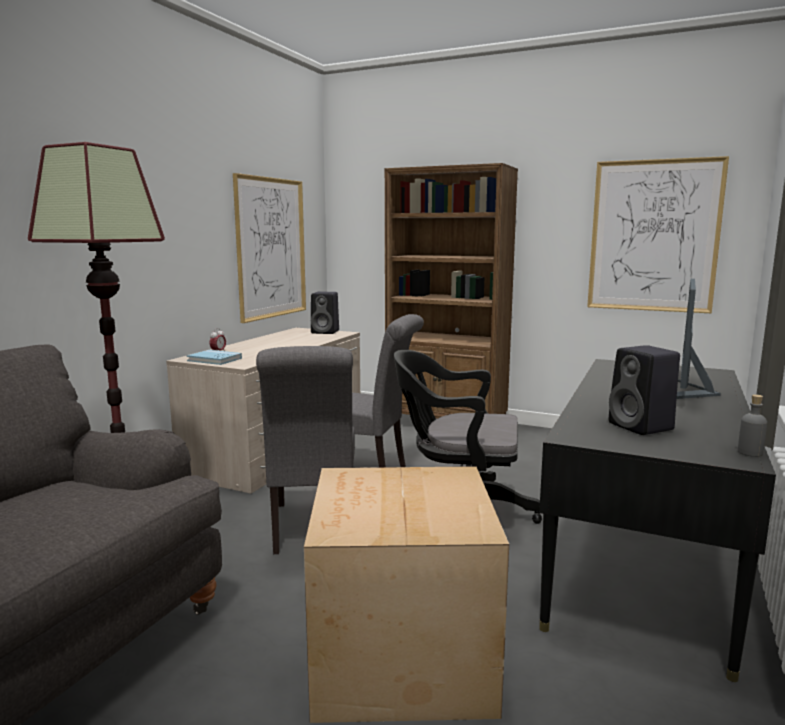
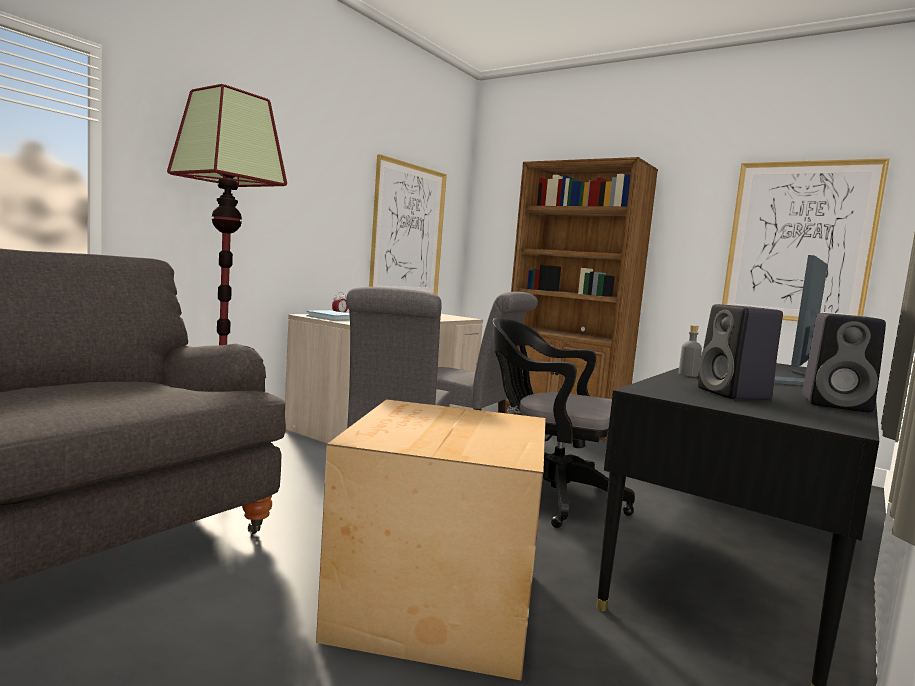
camera: 10 degrees right, 5 degrees down
black speaker [311,292,339,334] -> black speaker moved to [802,313,886,412]
grey bottle [738,394,767,457] -> grey bottle moved to [679,325,702,377]

